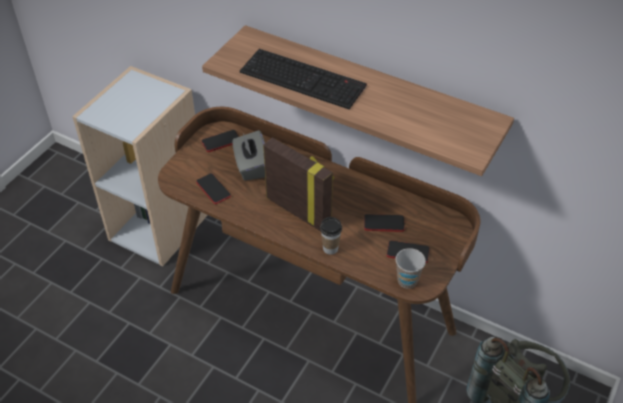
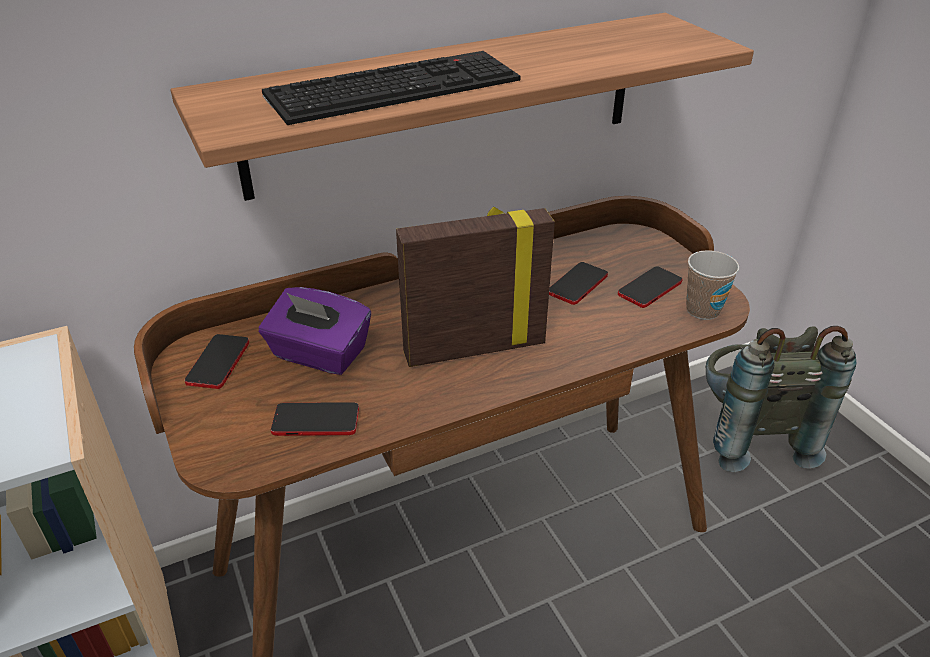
camera: 55 degrees left, 10 degrees down
grey tissue box [233,130,265,181] -> purple tissue box [259,287,371,375]
cup [320,217,342,255] -> none

